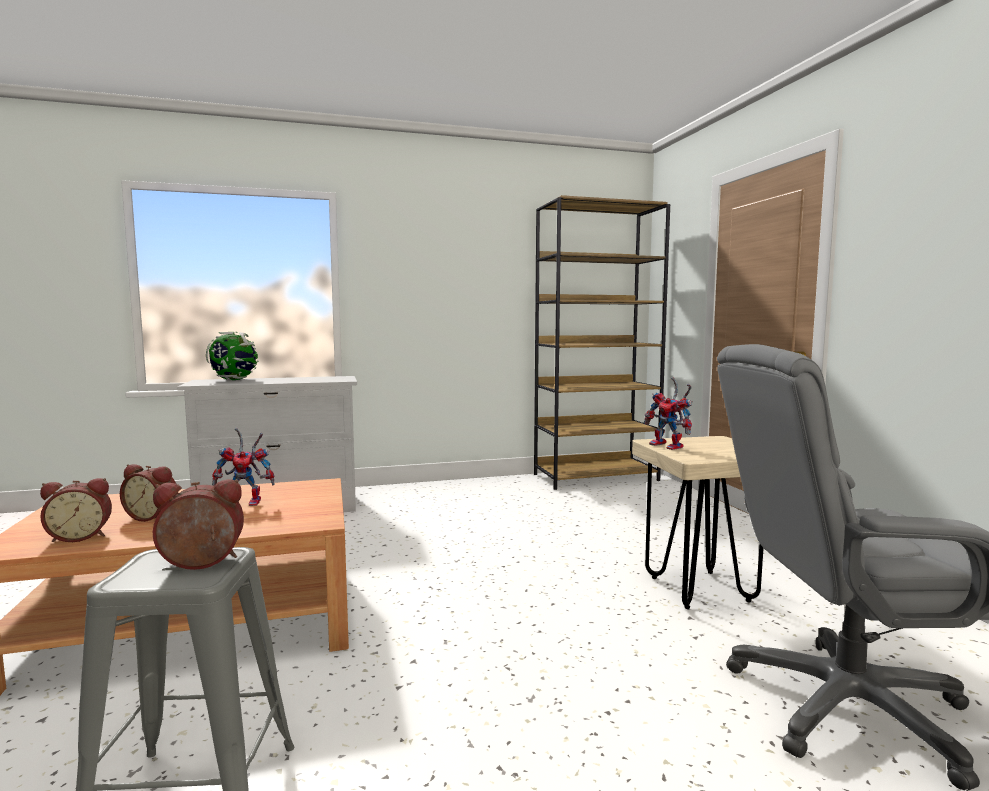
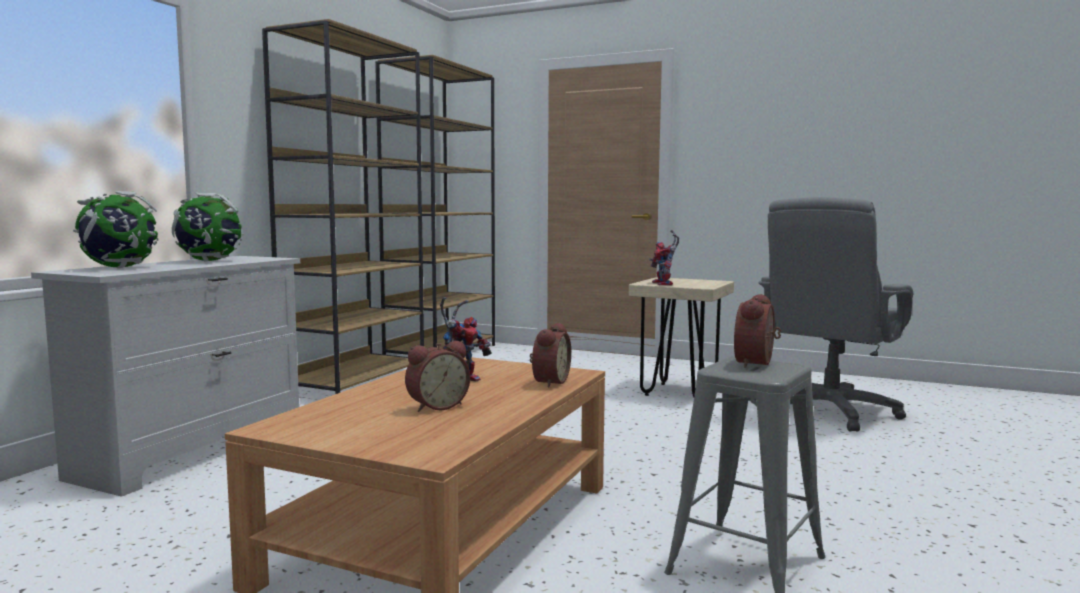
camera: 50 degrees left, 0 degrees up
alarm clock [40,478,112,542] -> alarm clock moved to [530,323,571,388]
toy robot [643,377,693,450] -> toy robot turned 75 degrees clockwise [649,230,679,285]
none -> globe [172,193,244,262]
none -> brown bookcase [262,19,424,394]

